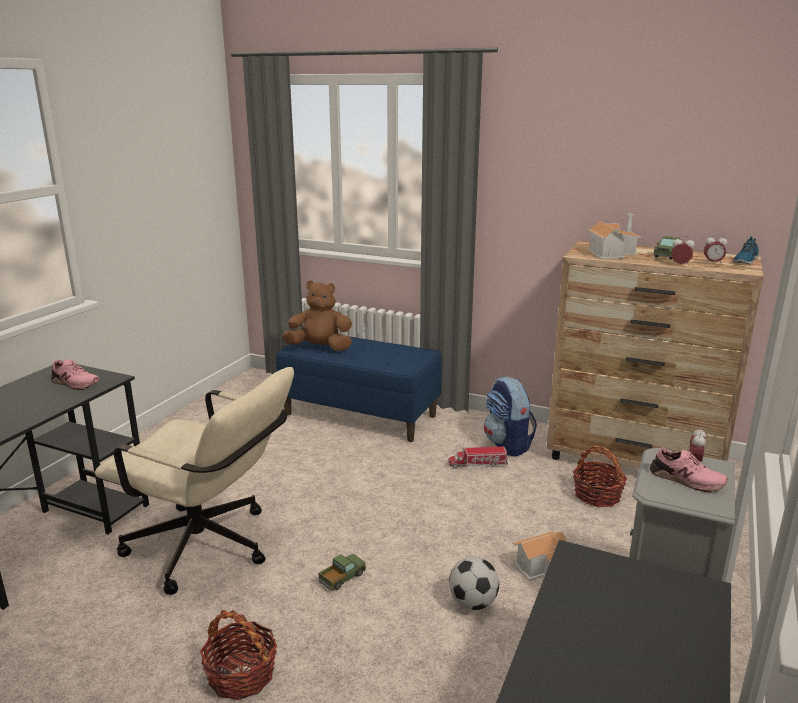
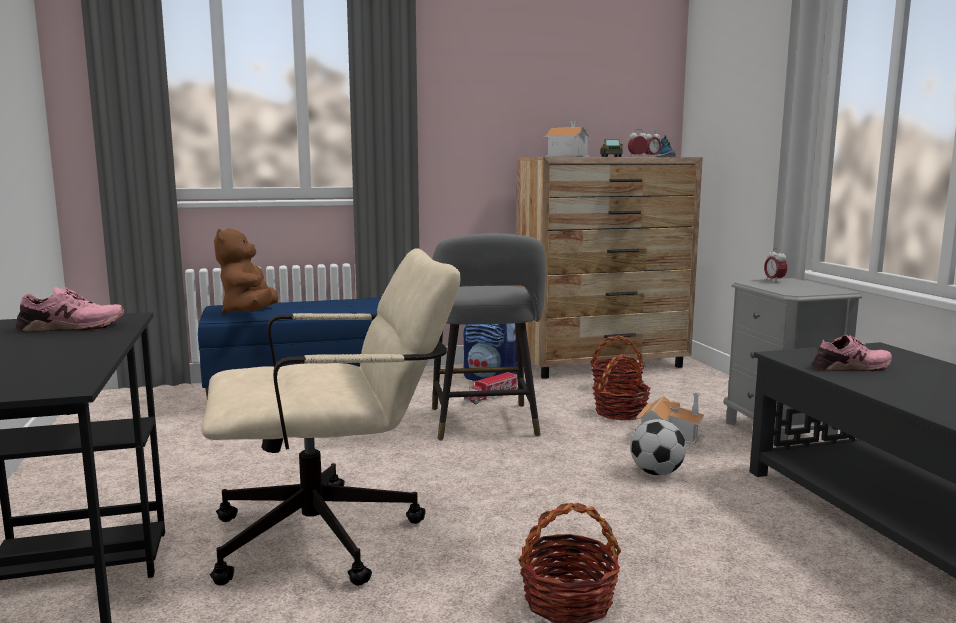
camera: 40 degrees left, 10 degrees down
brown plush toy [282,280,352,351] -> brown plush toy turned 60 degrees counterclockwise [214,228,279,315]
toy truck [318,554,366,590] -> none
pink shoe [650,447,728,492] -> pink shoe moved to [812,335,892,371]
none -> grey stool [432,233,546,441]
none -> basket [592,354,651,420]

